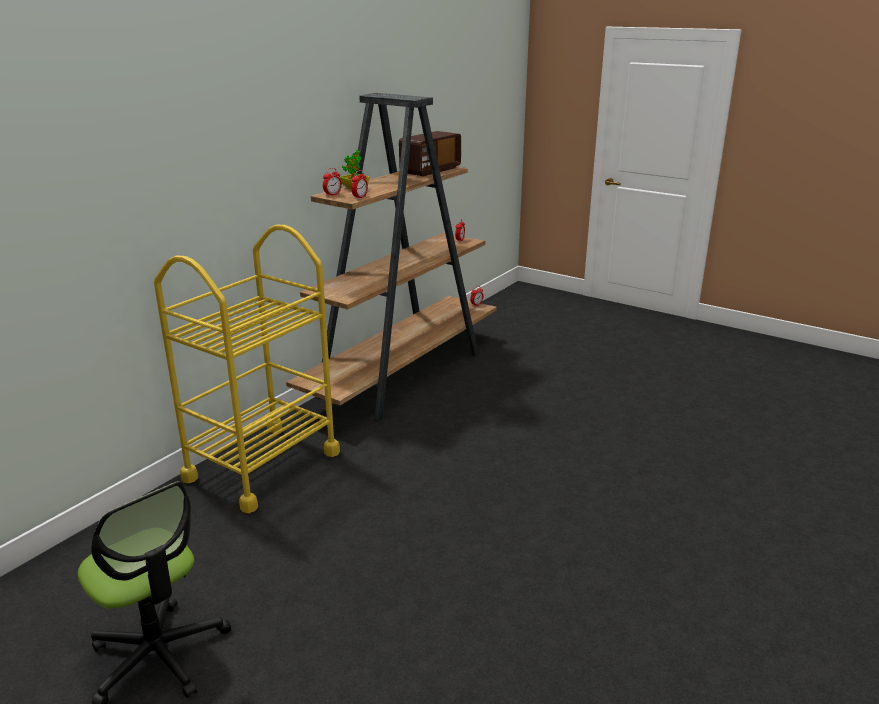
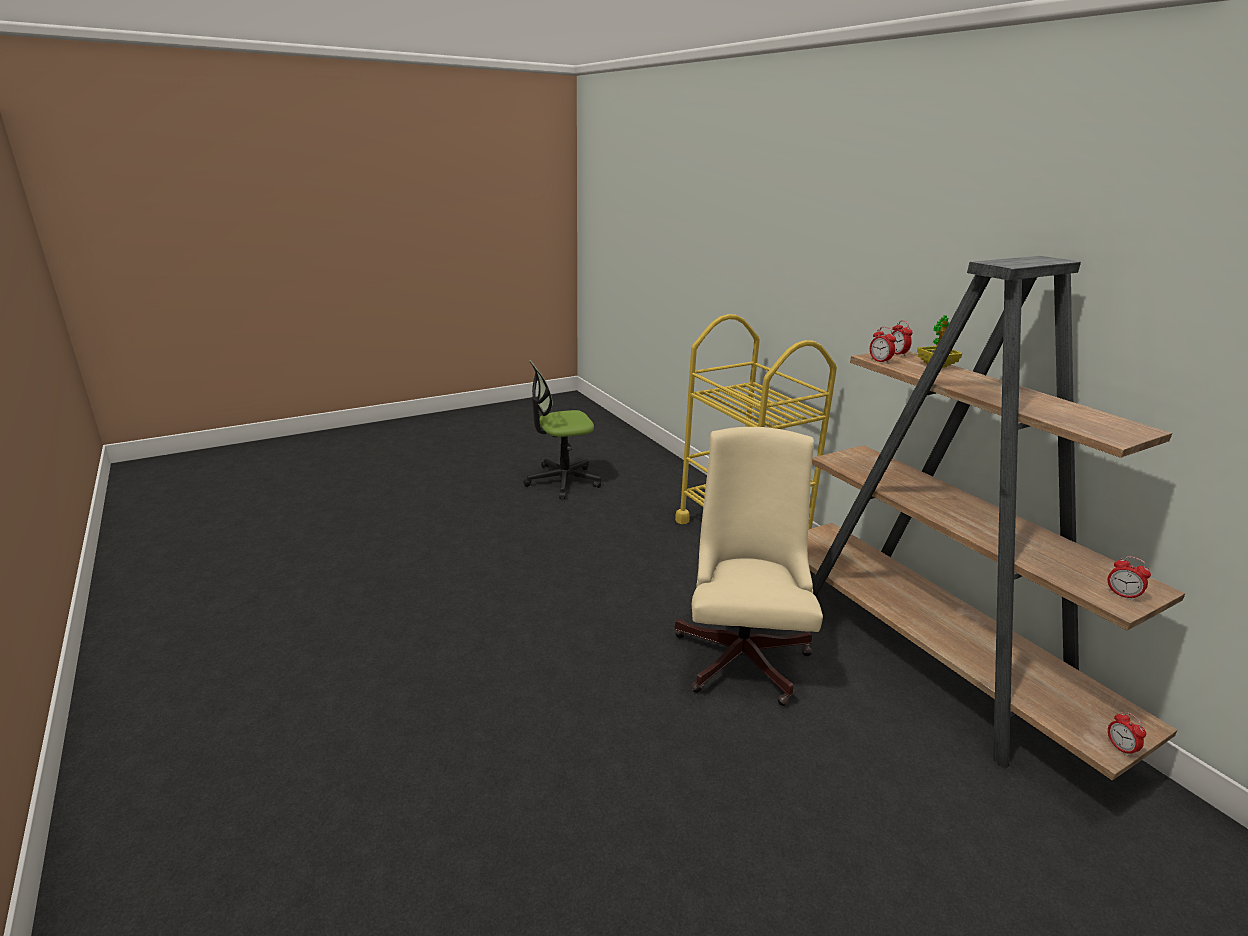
camera: 115 degrees right, 0 degrees up
radio [399,131,461,176] -> none
none -> beige office chair [675,427,823,706]

